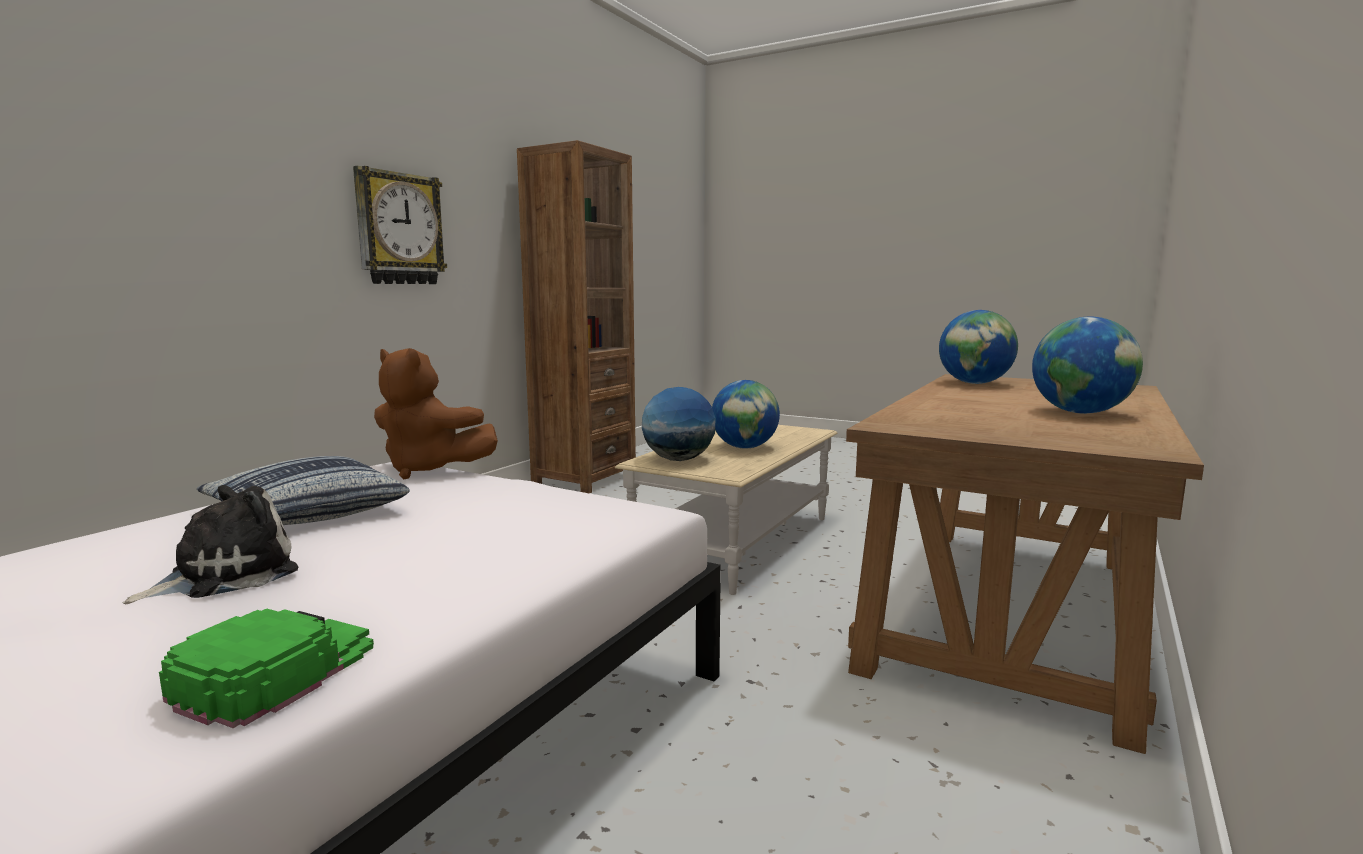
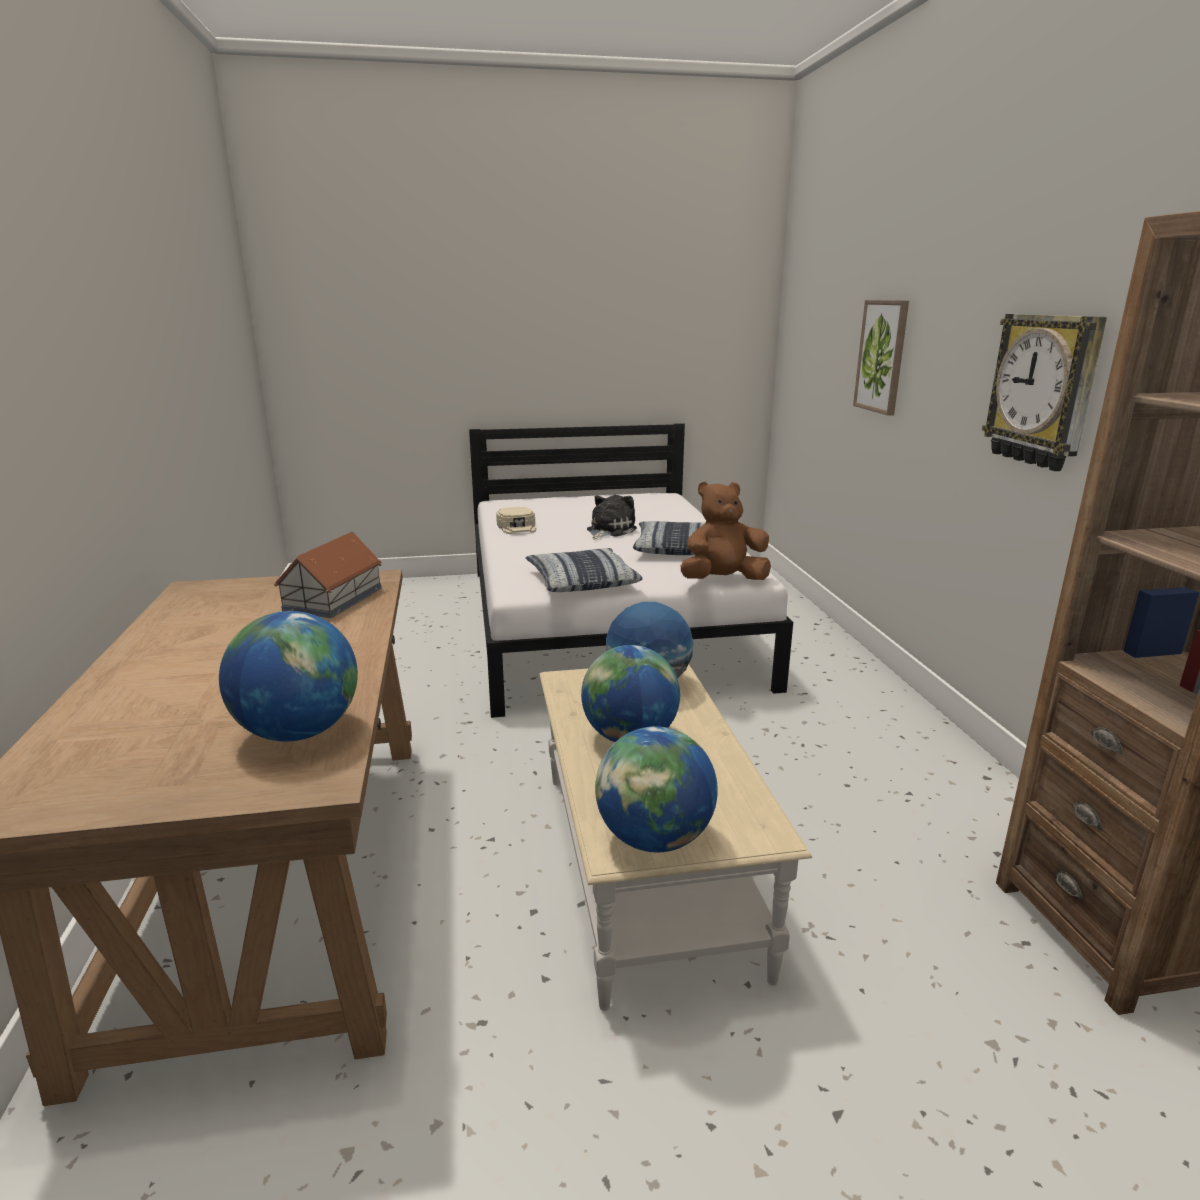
camera: 140 degrees right, 10 degrees up
plush toy [123,485,298,604] -> plush toy turned 150 degrees counterclockwise [587,495,637,539]
green cap [159,609,374,728] -> beige cap [496,507,537,534]
globe [1032,316,1143,414] -> globe moved to [595,726,718,852]
none -> toy house [274,532,382,618]
none -> pillow [525,548,643,592]
none -> picture [853,300,909,416]

